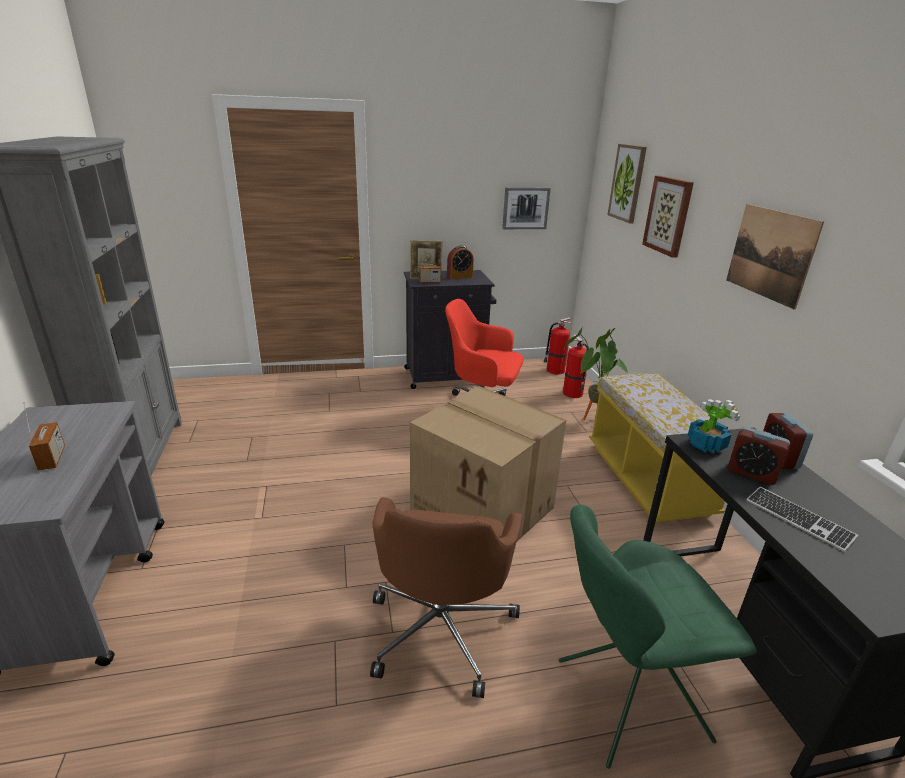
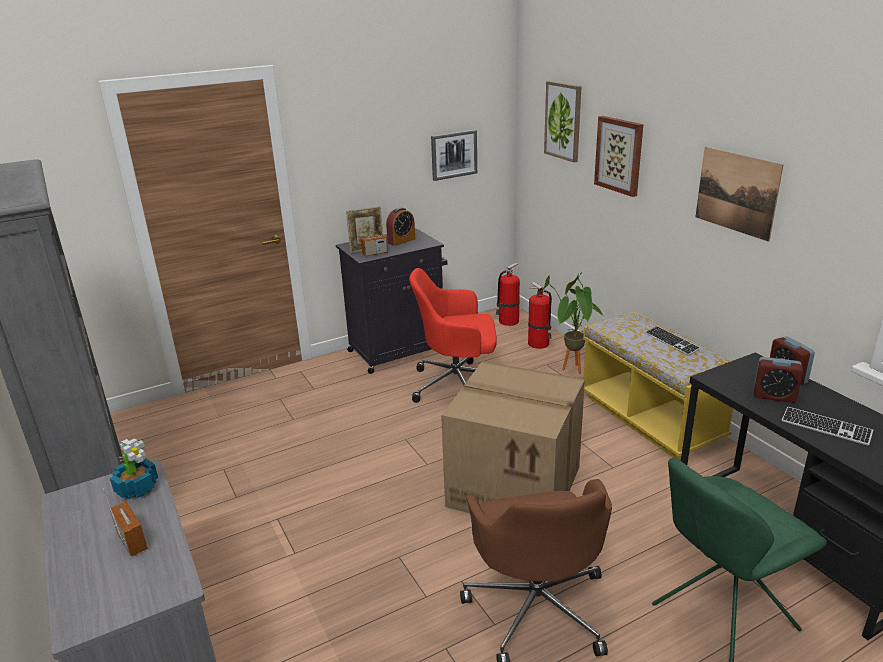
camera: 15 degrees left, 0 degrees up
potted plant [688,399,741,453] -> potted plant moved to [110,438,158,499]
none -> keyboard [645,326,701,356]

